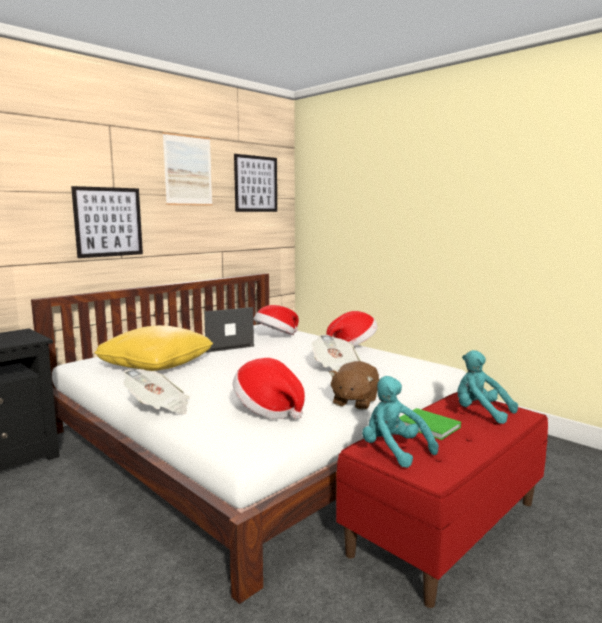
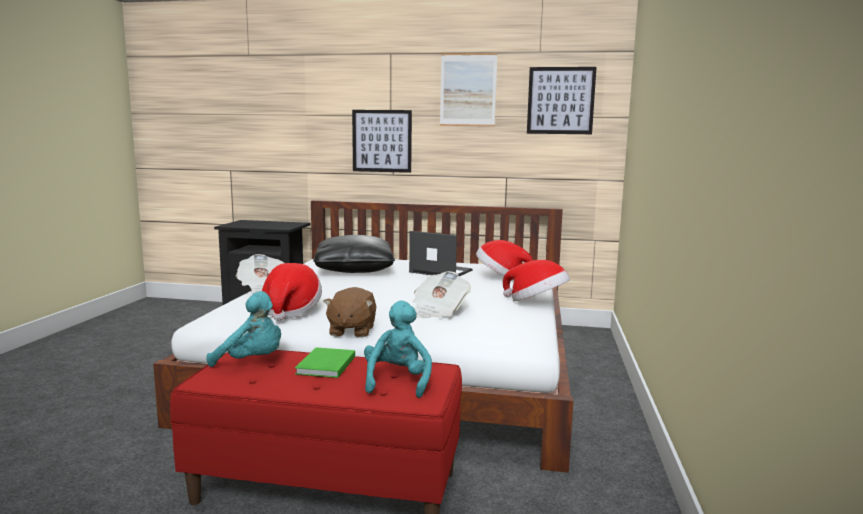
camera: 55 degrees right, 0 degrees up
yellow pillow [94,325,213,371] -> black pillow [313,235,395,273]
brown plush toy [329,361,379,410] -> brown plush toy turned 75 degrees counterclockwise [323,287,376,338]
turquoise plush toy [362,376,439,468] -> turquoise plush toy turned 90 degrees clockwise [206,291,281,367]

